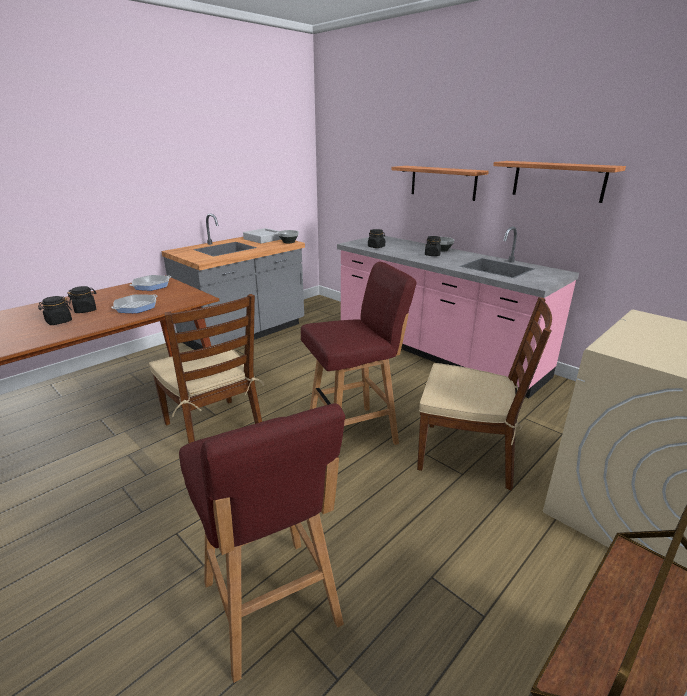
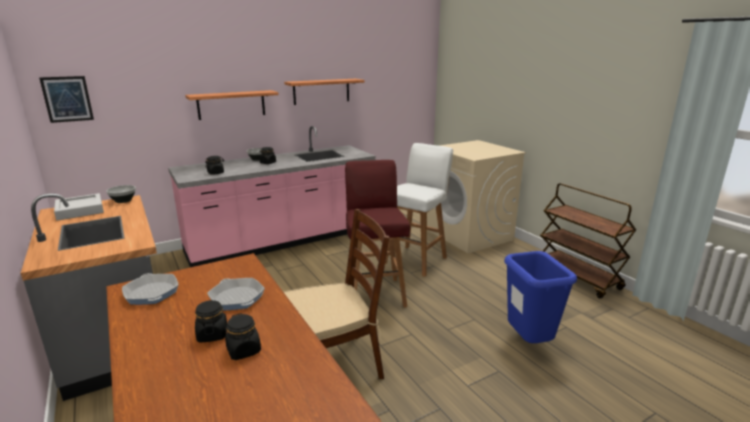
camera: 75 degrees left, 5 degrees down
red stool [179,403,345,683] -> blue trash can [504,251,577,343]
brown chair [417,297,552,491] -> white stool [385,143,453,277]
none -> picture [39,76,94,123]

